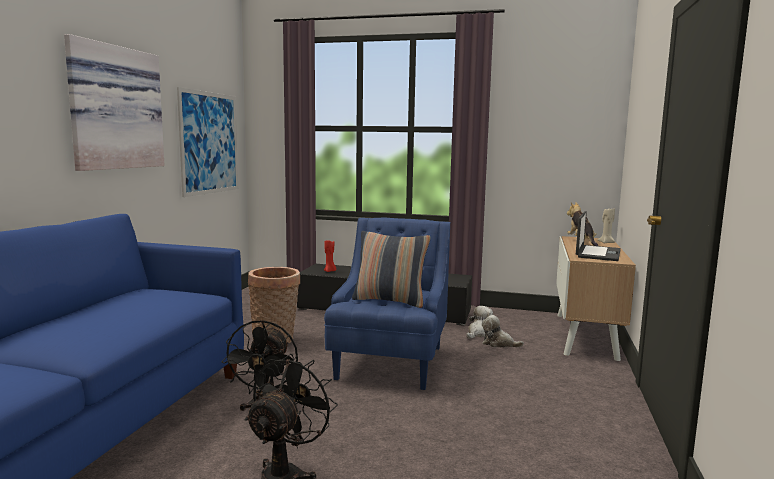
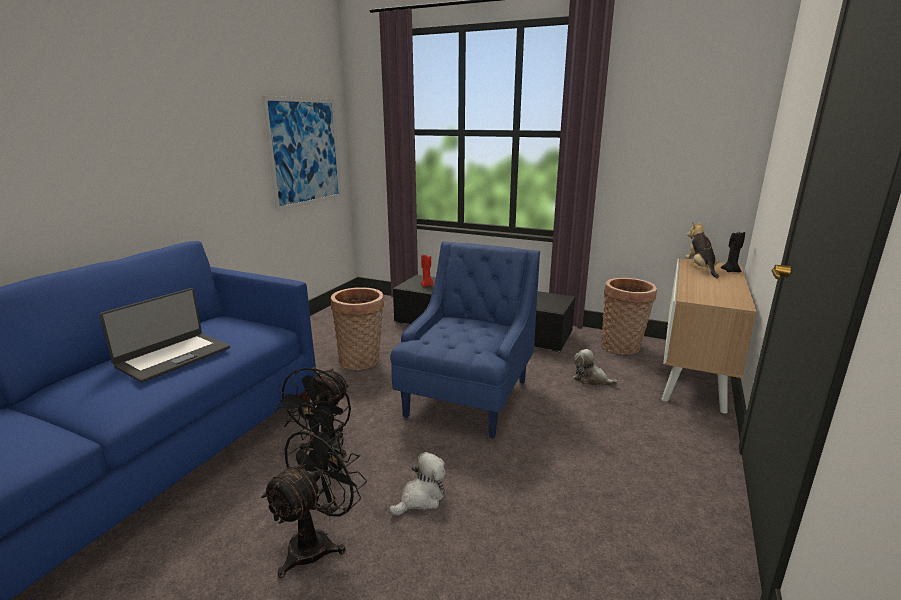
camera: 10 degrees right, 10 degrees up
picture [64,34,165,171] -> none
pillow [352,231,431,308] -> none
plush toy [467,306,493,339] -> plush toy moved to [389,452,446,516]
laptop [576,211,621,261] -> laptop moved to [99,288,230,383]
beige candle [598,208,615,243] -> black candle [720,231,745,272]
none -> basket [601,278,657,355]

